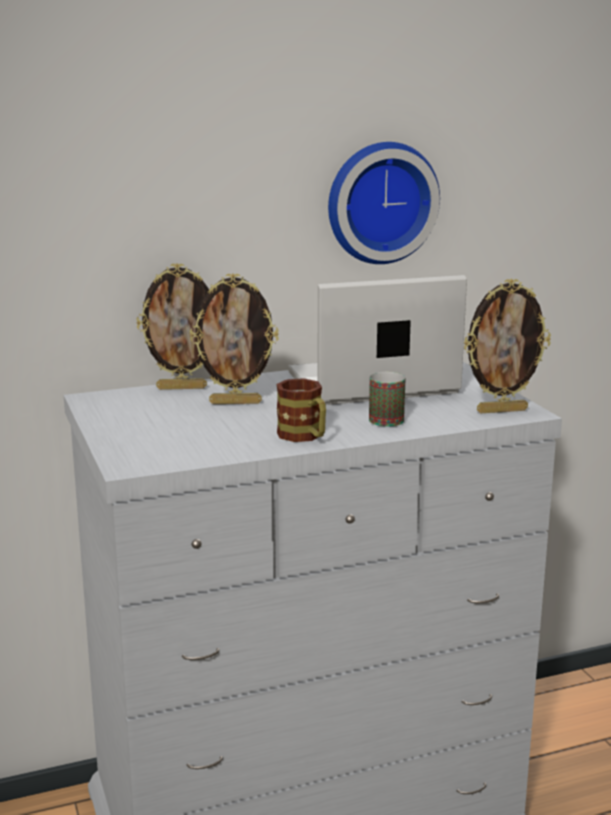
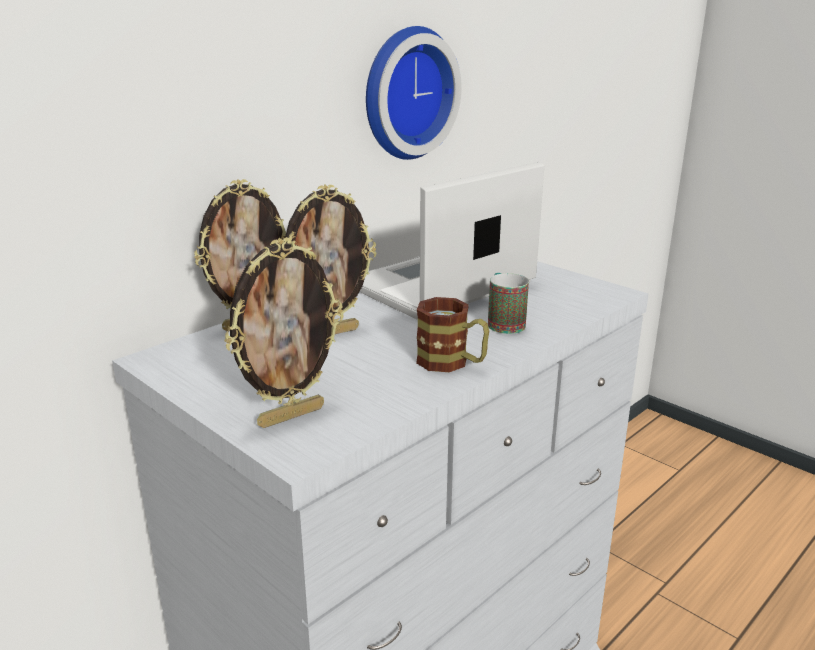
camera: 25 degrees left, 5 degrees up
picture frame [464,279,551,413] -> picture frame moved to [224,238,343,428]

